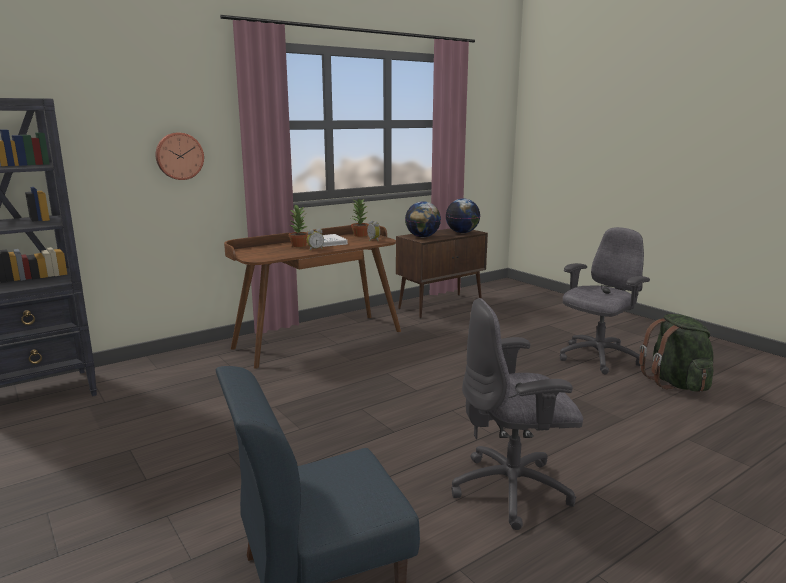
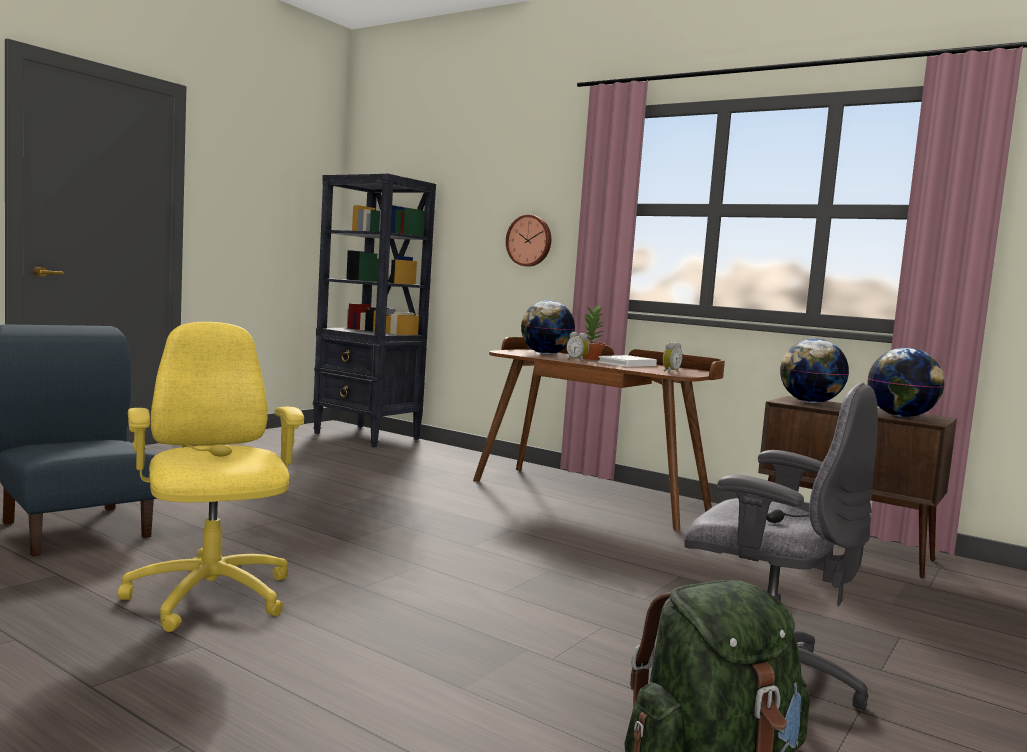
camera: 70 degrees right, 10 degrees down
potted plant [351,198,369,237] -> none
grey office chair [451,298,583,530] -> yellow office chair [118,322,304,632]
none -> globe [521,300,575,354]

